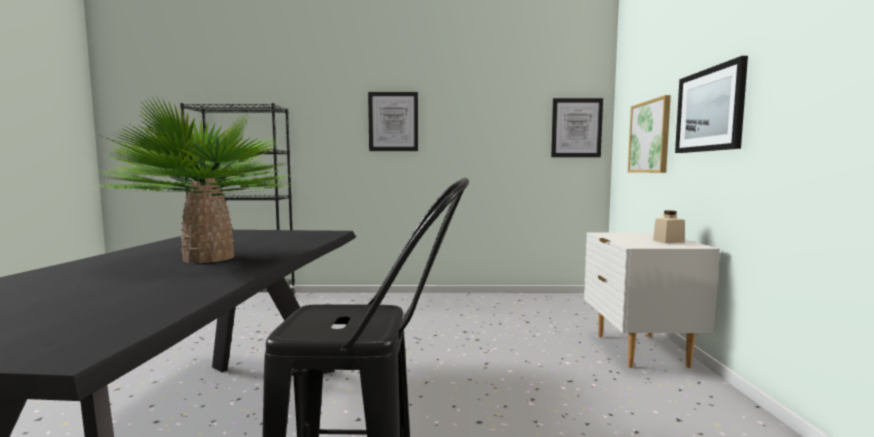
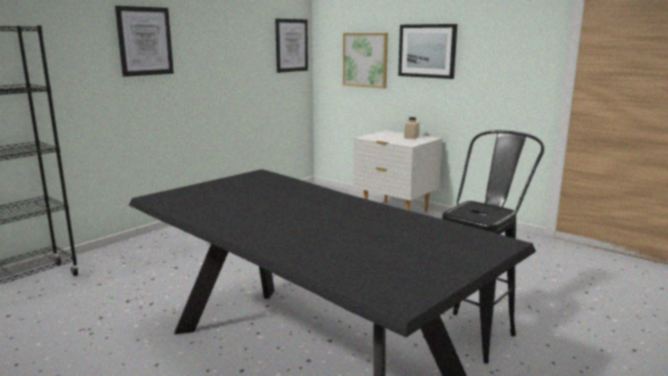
camera: 50 degrees left, 10 degrees up
potted plant [96,96,302,263] -> none

